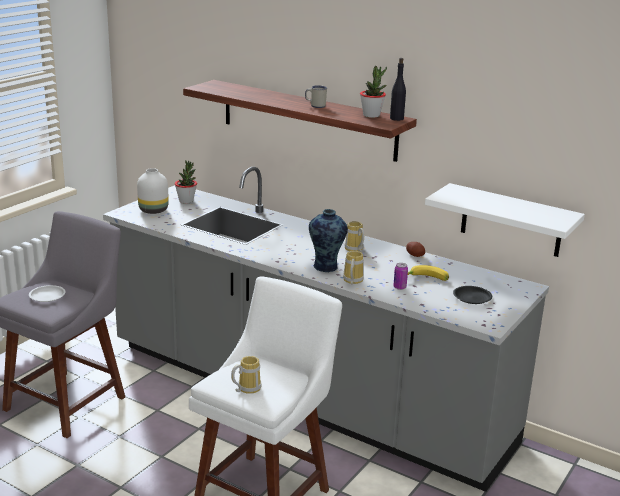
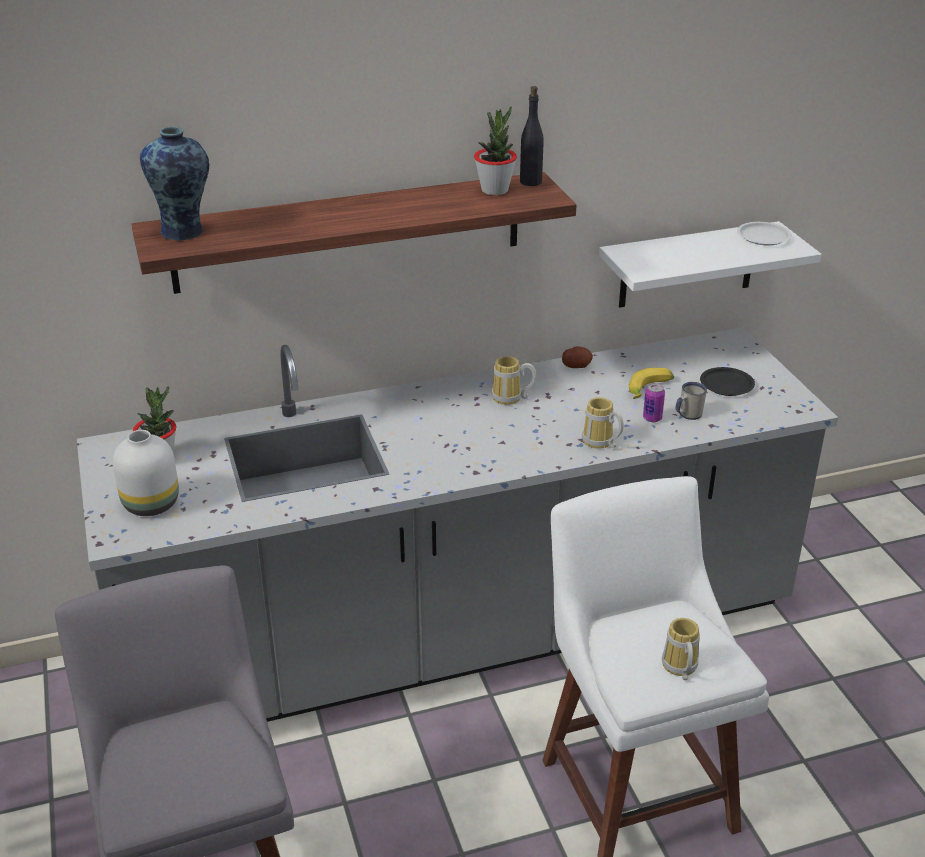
camera: 50 degrees left, 10 degrees up
white plate [29,285,66,302] -> white plate moved to [737,222,791,246]
white mug [305,85,327,108] -> white mug moved to [676,382,707,420]
vase [309,209,348,272] -> vase moved to [140,127,209,241]

